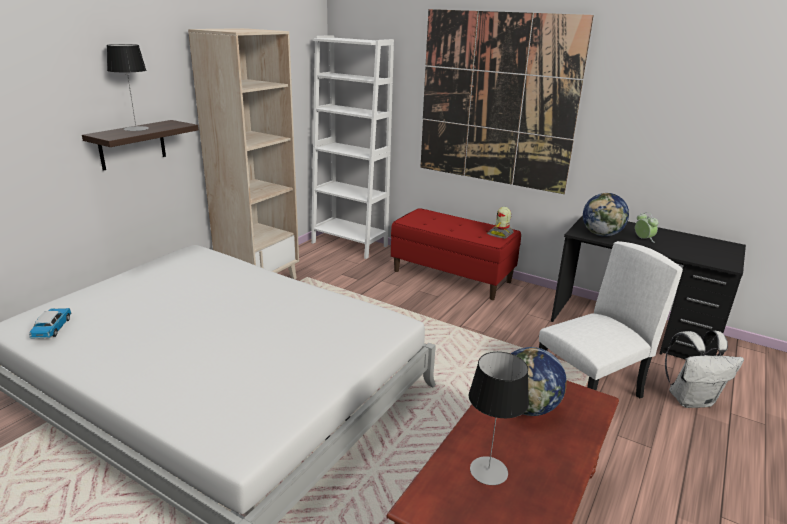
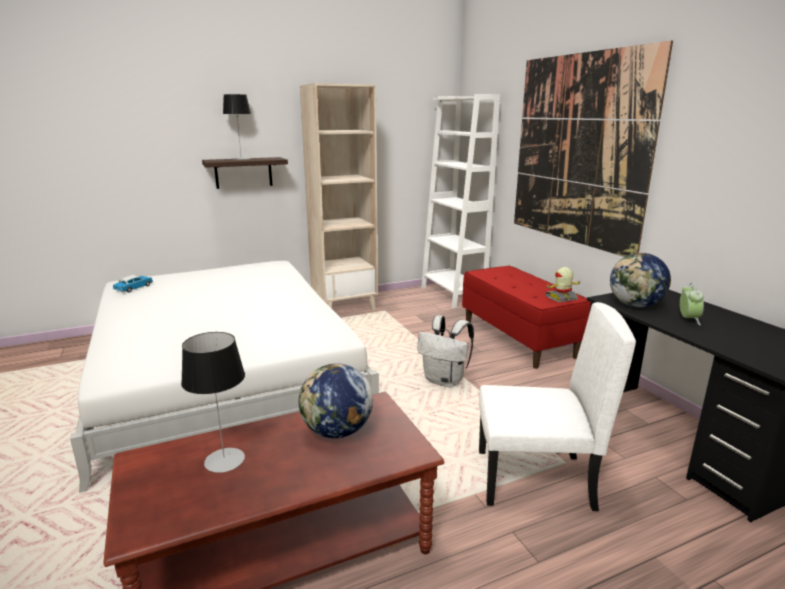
camera: 35 degrees right, 5 degrees down
white backpack [665,330,744,408] -> white backpack moved to [417,315,474,387]

